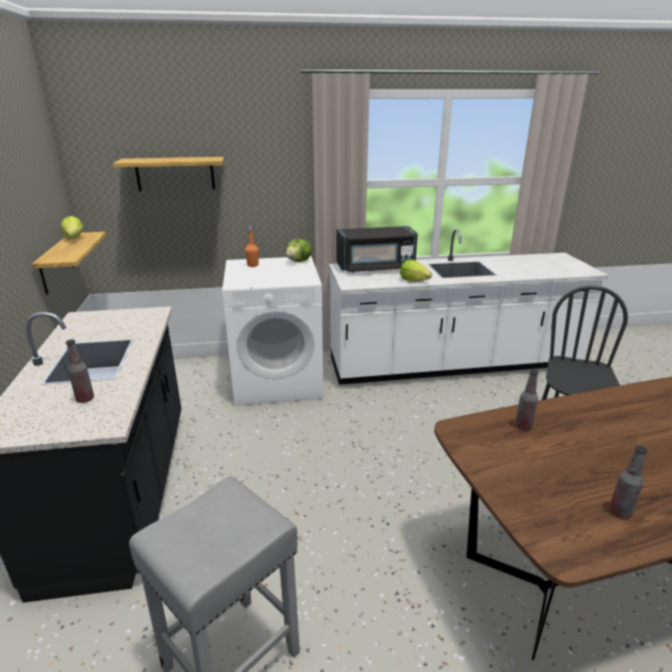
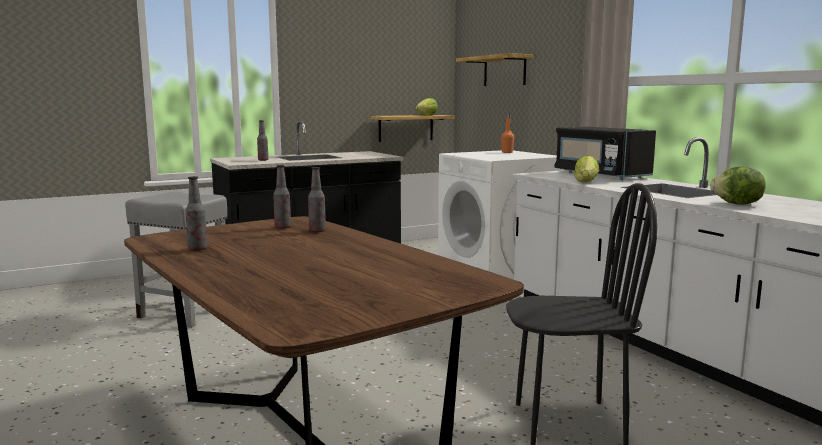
camera: 70 degrees right, 15 degrees down
lettuce [286,239,312,262] -> lettuce moved to [710,166,766,205]
none -> bottle [273,165,291,229]

